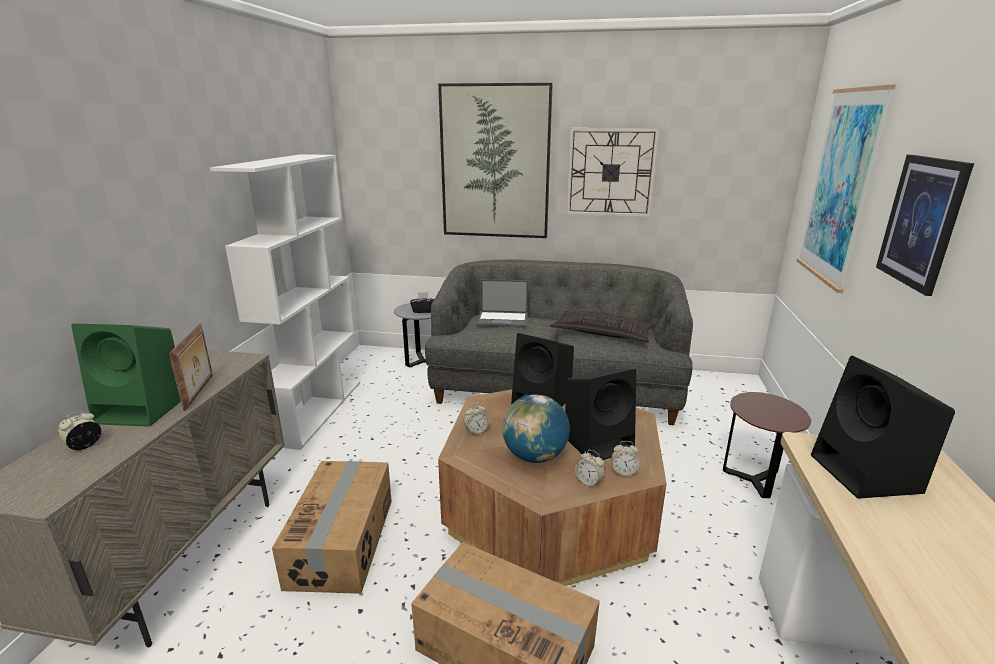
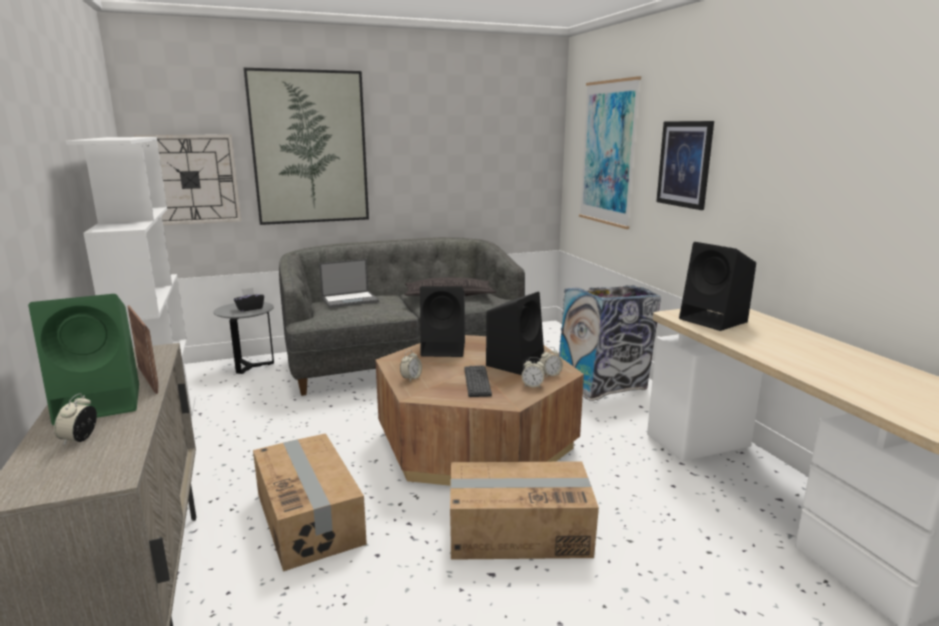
camera: 30 degrees left, 5 degrees down
globe [502,395,570,463] -> keyboard [464,365,492,397]
wall clock [566,128,659,217] -> wall clock moved to [134,135,241,225]
brown side table [723,392,811,498] -> trash can [559,285,661,401]

